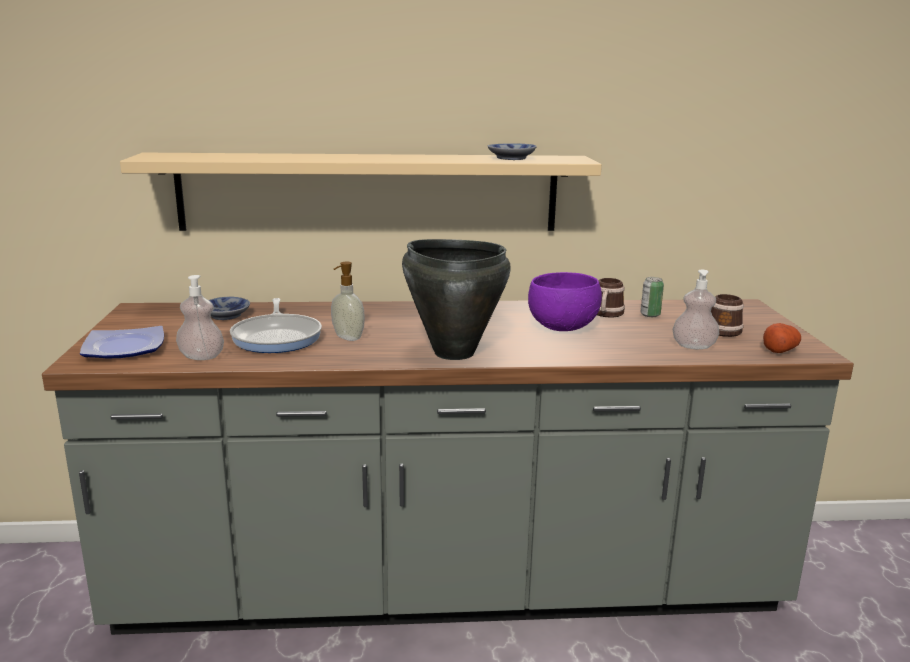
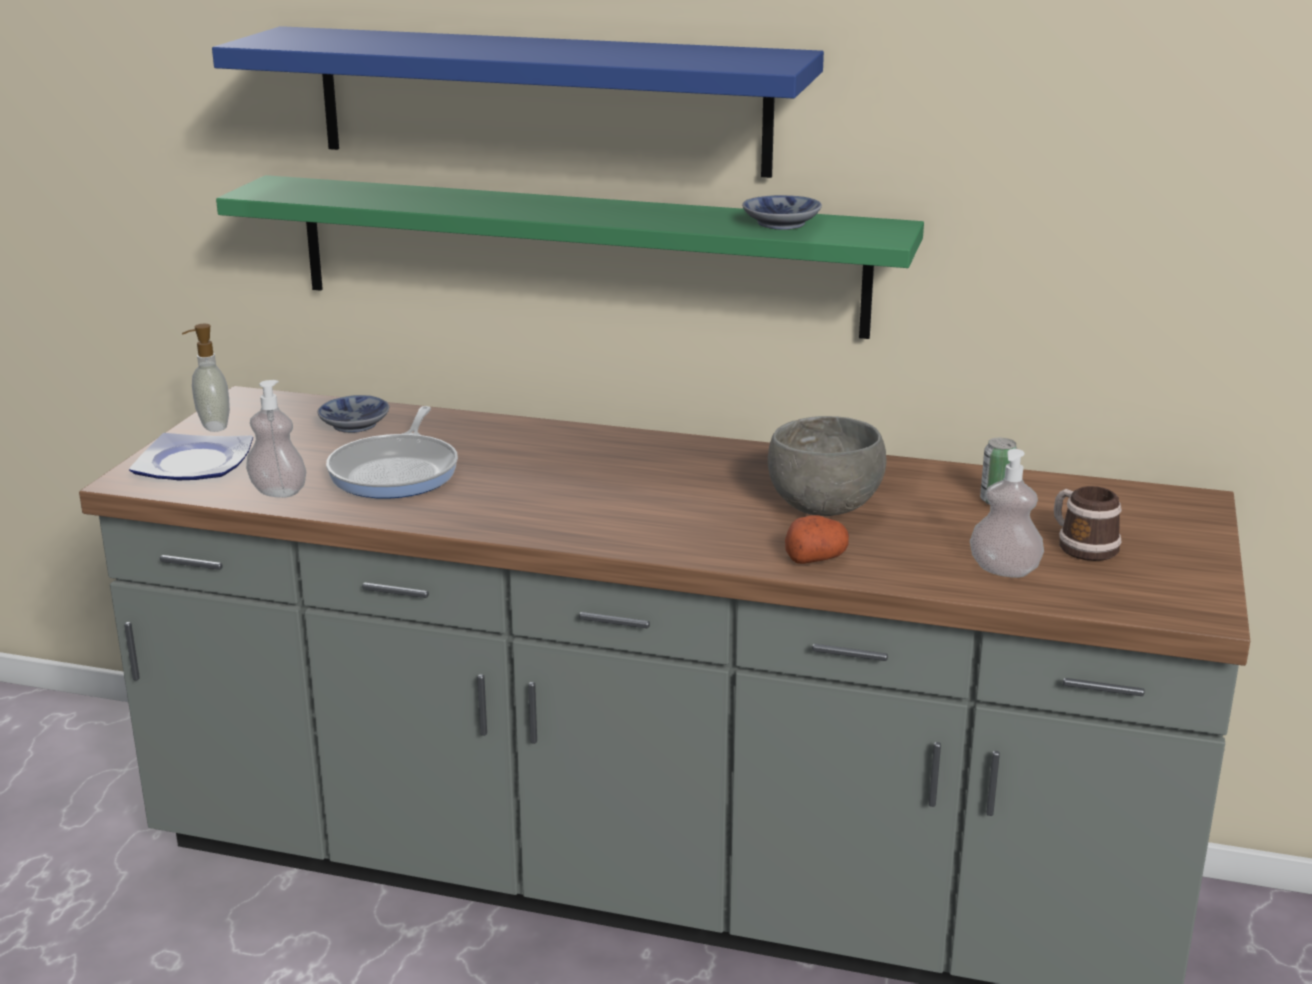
camera: 20 degrees right, 5 degrees up
beige shelf [120,153,602,231] -> green shelf [216,175,924,339]
soap dispenser [331,262,365,341] -> soap dispenser moved to [182,324,230,432]
black cooking pot [402,239,511,360] -> none
purple bowl [528,272,602,331] -> grey bowl [768,416,886,516]
mug [597,278,625,317] -> none
potato [763,323,801,353] -> potato moved to [785,515,849,564]
none -> blue shelf [212,26,824,178]

